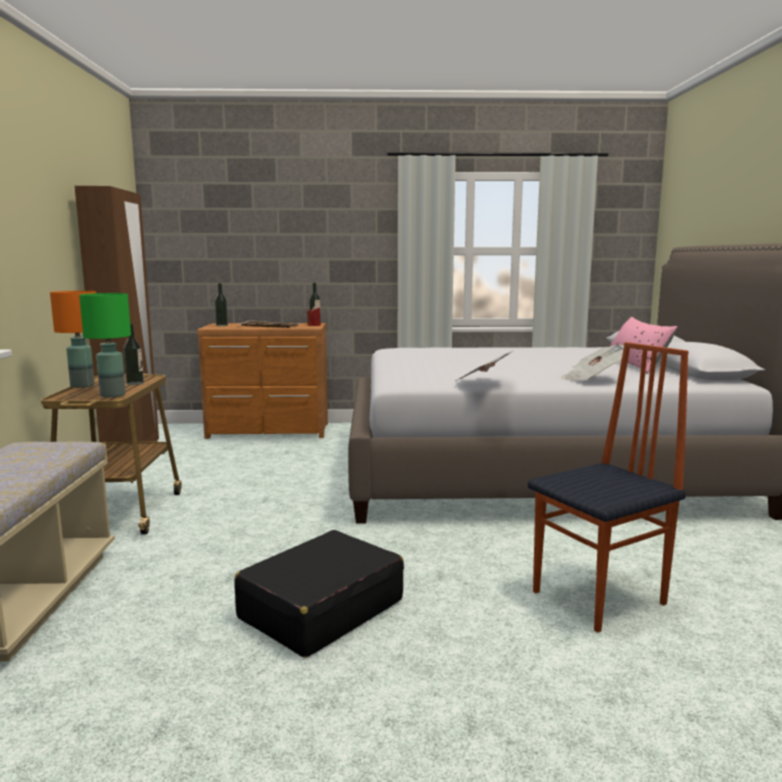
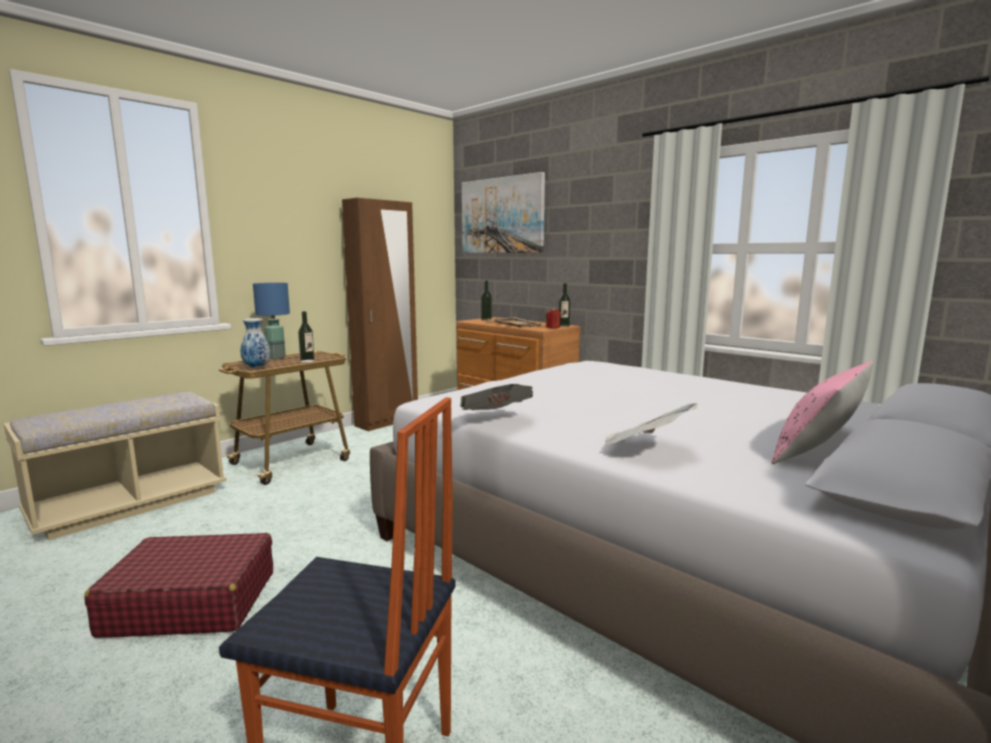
camera: 45 degrees right, 0 degrees up
orange table lamp [50,291,96,388] -> blue table lamp [253,283,290,359]
green table lamp [79,293,131,398] -> vase [240,318,271,368]
black suitcase [234,530,404,658] -> red suitcase [84,533,273,638]
none -> picture [462,172,545,253]

